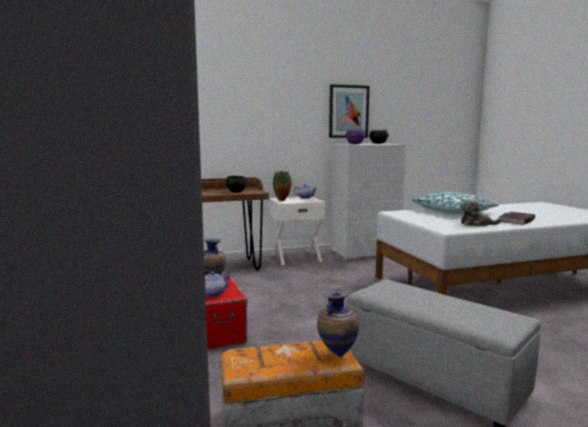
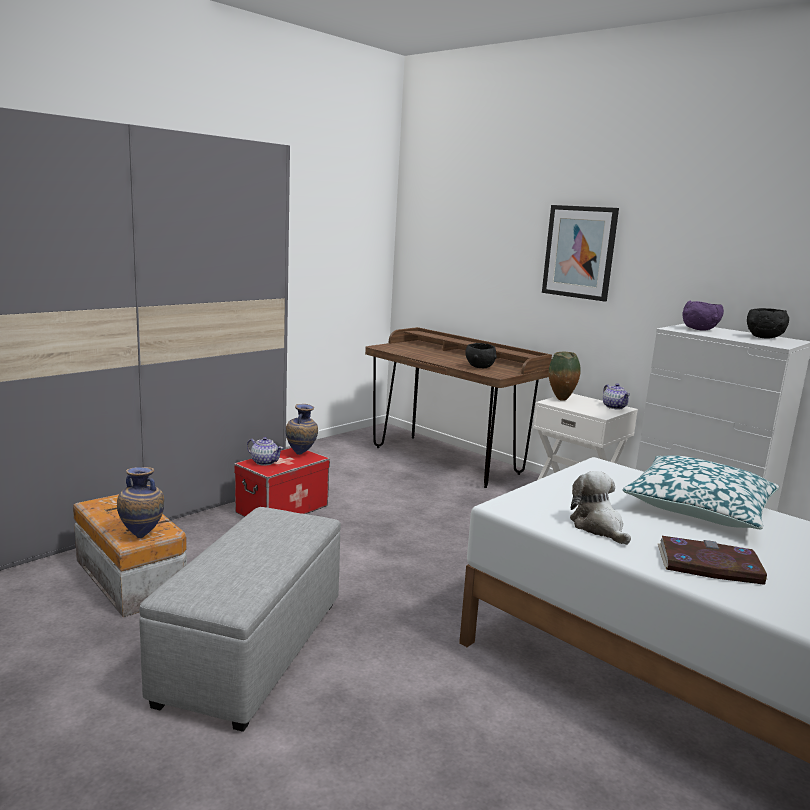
camera: 60 degrees right, 5 degrees up
picture [329,84,370,138] -> picture moved to [542,205,619,301]

